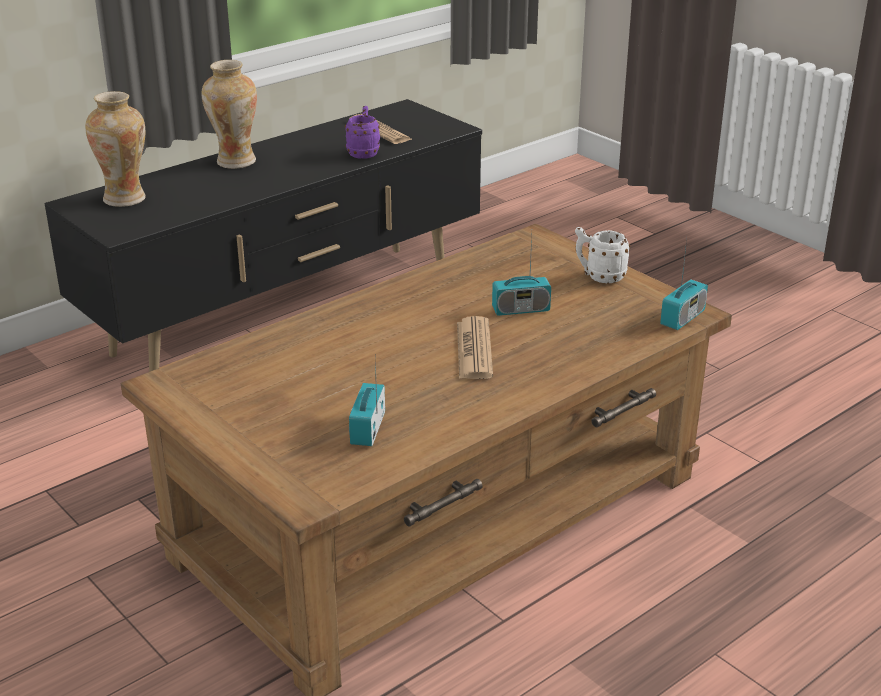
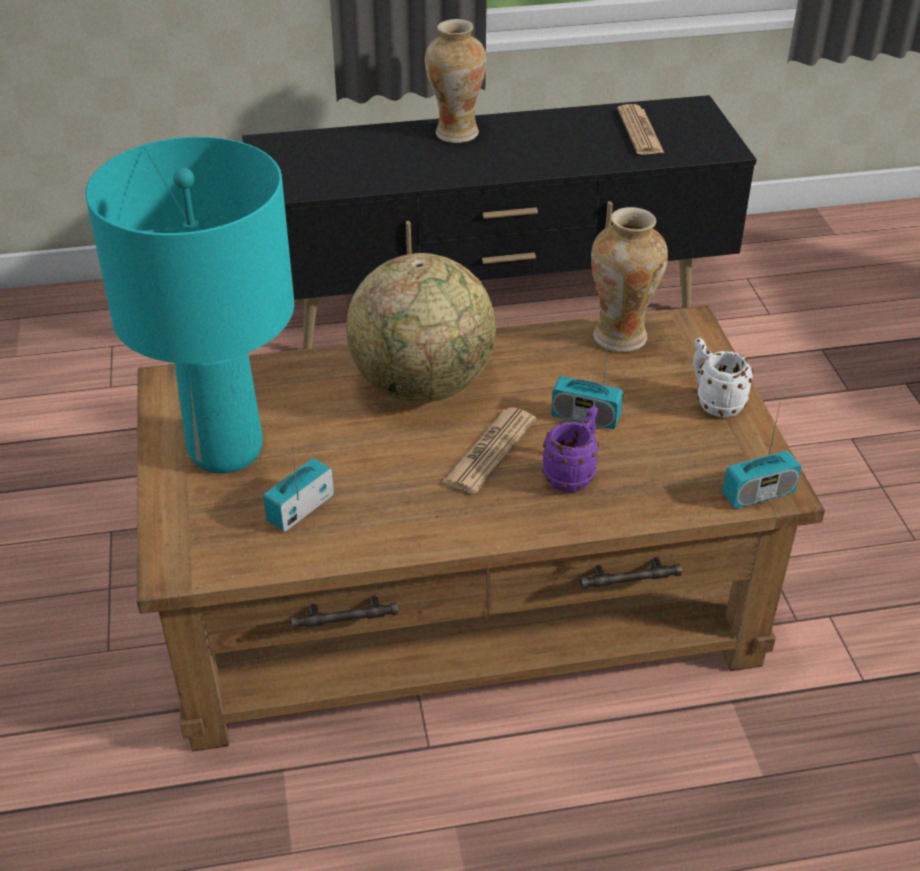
camera: 30 degrees right, 10 degrees up
vase [85,91,146,207] -> vase moved to [591,207,668,352]
purple mug [345,106,380,159] -> purple mug moved to [542,406,599,492]
none -> turquoise table lamp [85,137,294,473]
none -> globe [346,253,496,403]

